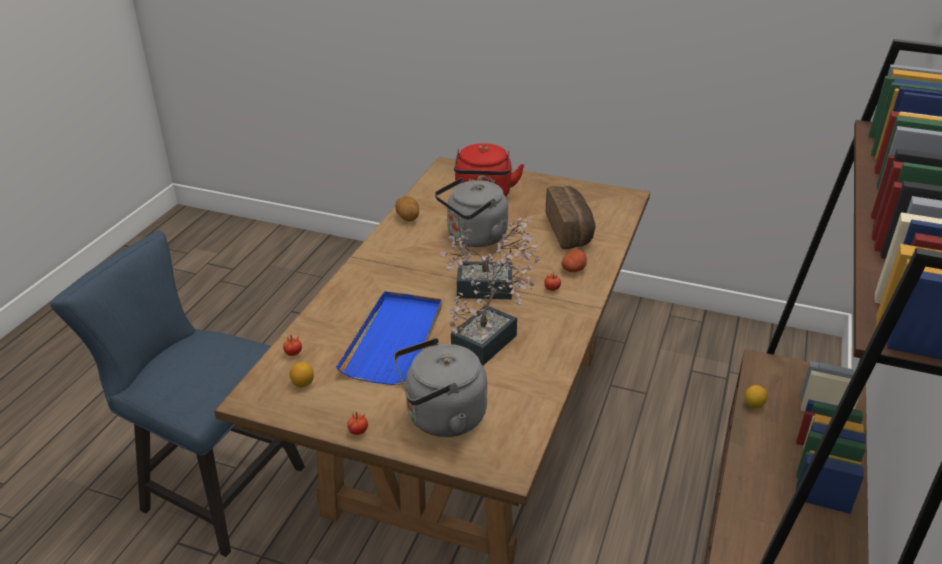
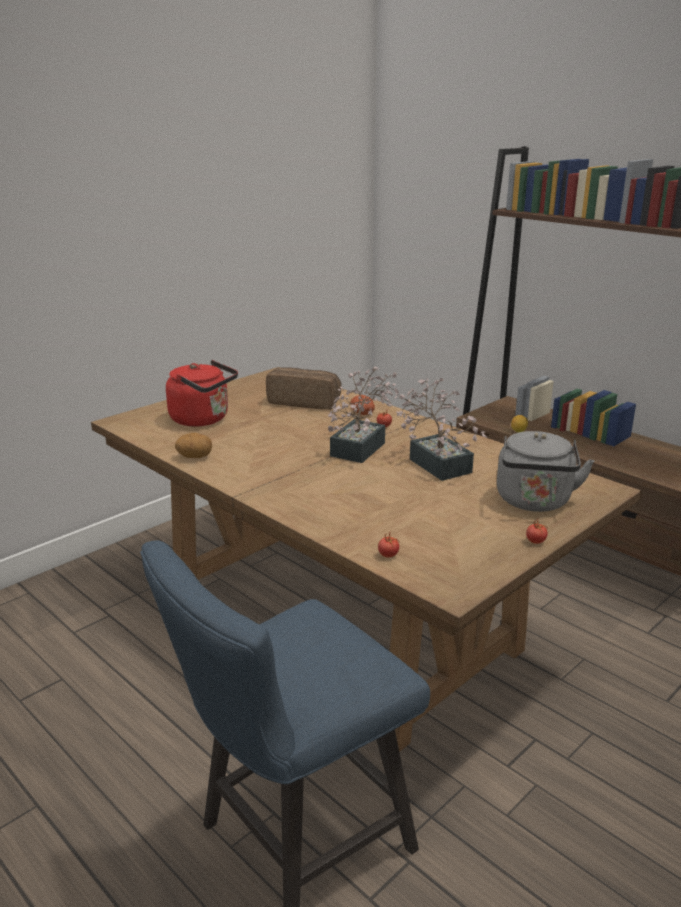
camera: 65 degrees left, 10 degrees down
lemon [290,362,314,387] -> none
blue tray [336,291,442,385] -> none
grey kettle [435,178,508,247] -> none

